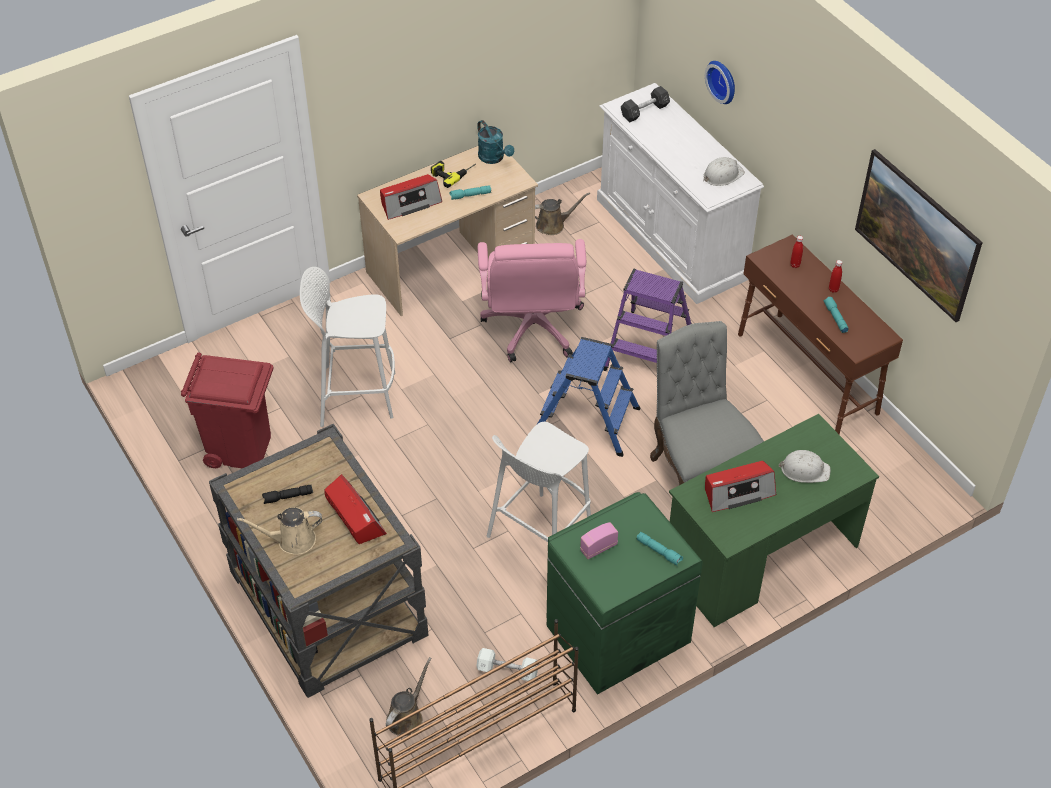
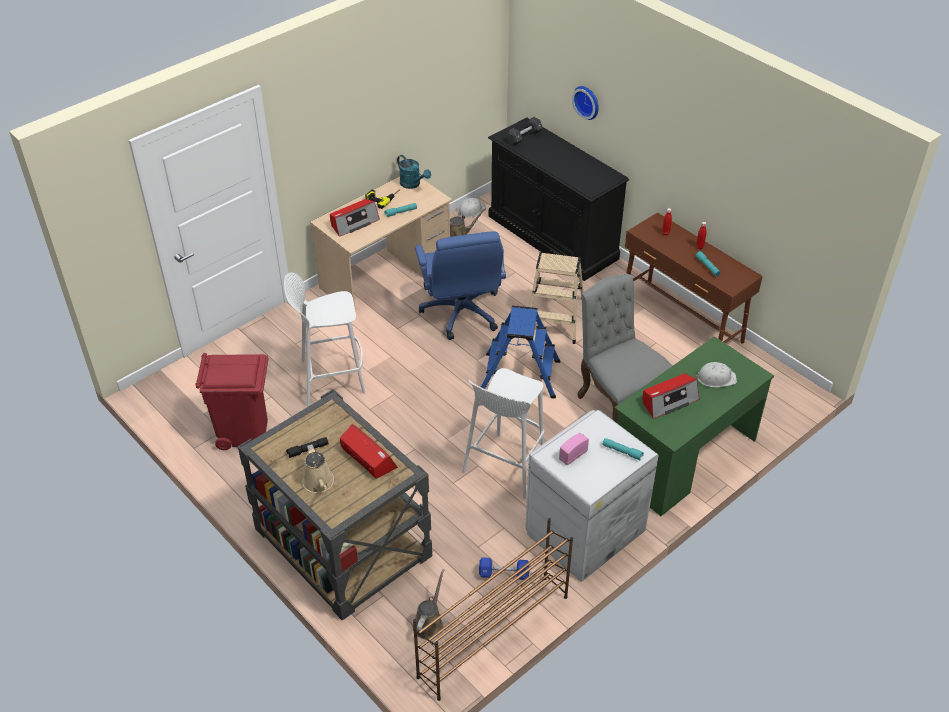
camera: 10 degrees left, 5 degrees down
beige watering can [237,507,322,555] -> beige watering can turned 90 degrees counterclockwise [302,444,334,493]
white dumbbell [476,648,539,681] -> blue dumbbell [479,557,529,580]
pink office chair [478,239,586,362] -> blue office chair [415,232,506,340]
green washing machine [547,492,703,695] -> white washing machine [525,410,659,582]
white cabinet [597,83,764,304] -> black cabinet [488,118,629,281]
purple step ladder [603,268,692,371] -> beige step ladder [530,252,584,344]
white hard hat [703,157,745,186] -> white hard hat moved to [458,198,486,218]
picture [855,149,983,322] -> none

